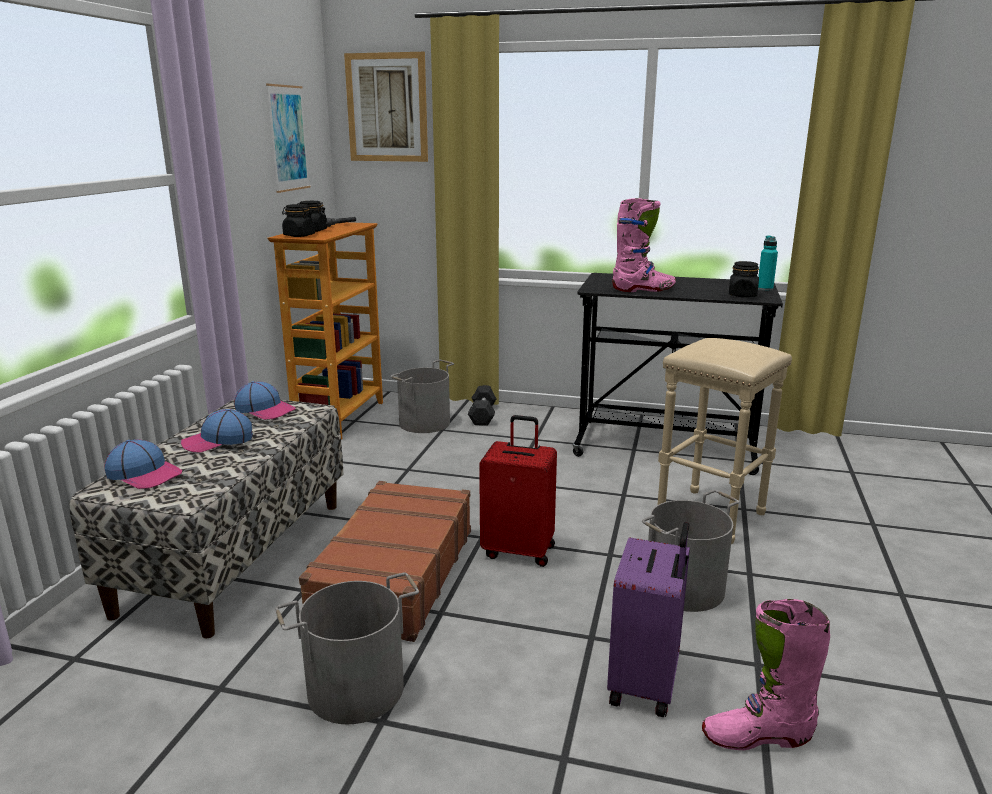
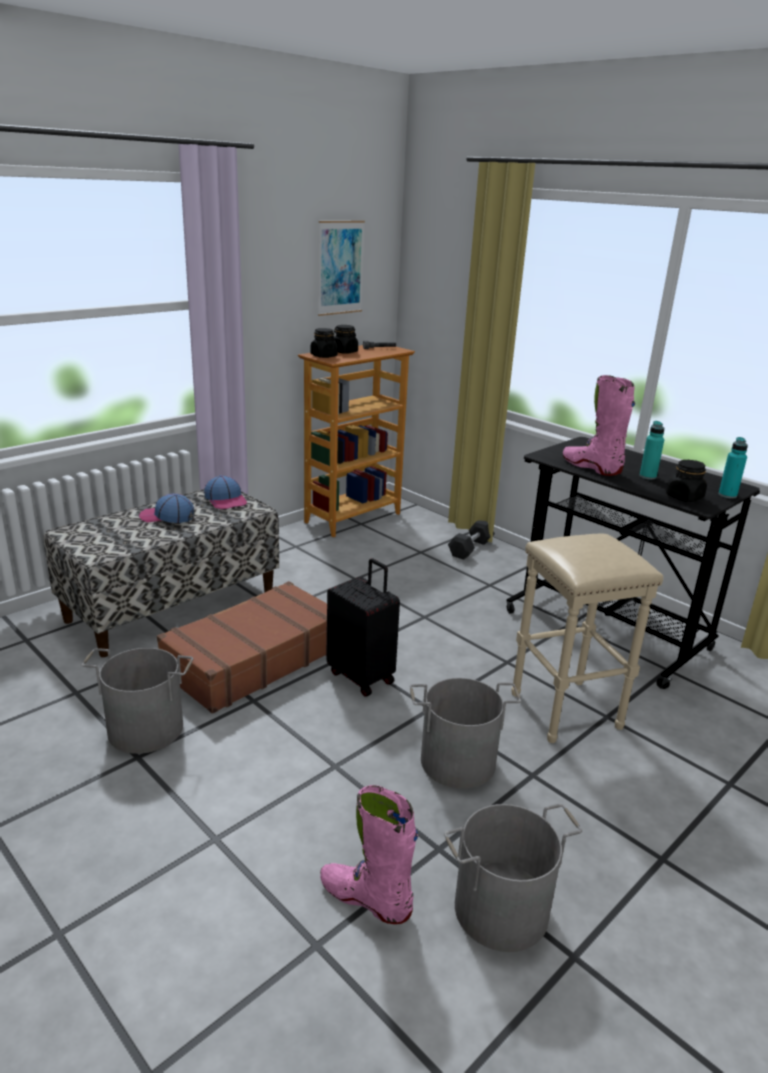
camera: 30 degrees right, 5 degrees up
cap [104,439,182,489] -> none
picture [344,52,428,162] -> none
grey bucket [390,359,454,433] -> grey bucket moved to [444,804,582,952]
red suitcase [479,415,557,567] -> black suitcase [326,558,400,697]
purple suitcase [607,522,690,717] -> none
pink boot [612,198,676,292] -> pink boot turned 150 degrees counterclockwise [563,375,635,476]
none -> turquoise bottle [639,421,664,480]

